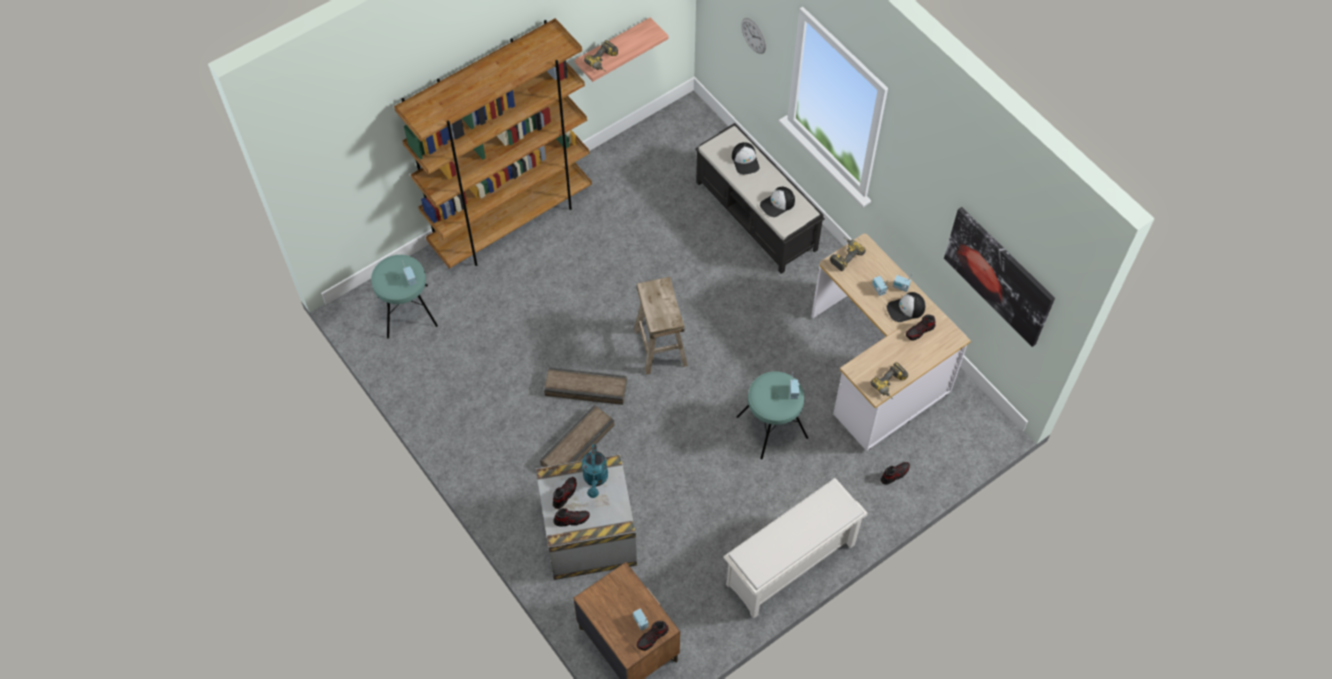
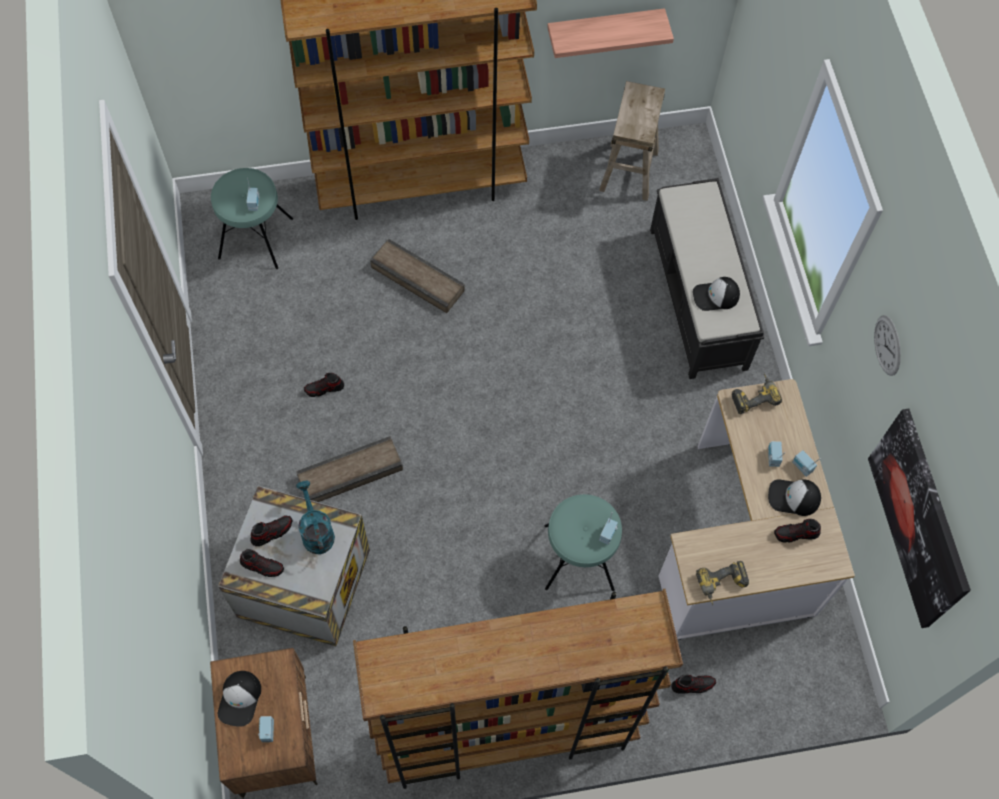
camera: 25 degrees right, 5 degrees up
crate [544,367,627,405] -> crate moved to [370,238,465,313]
turquoise watering can [582,444,608,498] -> turquoise watering can turned 135 degrees clockwise [296,480,335,554]
power drill [584,40,618,72] -> none
beige stool [634,277,688,375] -> beige stool moved to [599,81,665,201]
shoe [637,621,669,651] -> shoe moved to [304,373,344,397]
white shoe rack [723,478,867,619] -> brown bookcase [353,589,683,789]
cap [732,142,760,175] -> cap moved to [217,671,261,727]
wall clock [741,18,766,54] -> wall clock moved to [874,315,901,376]

